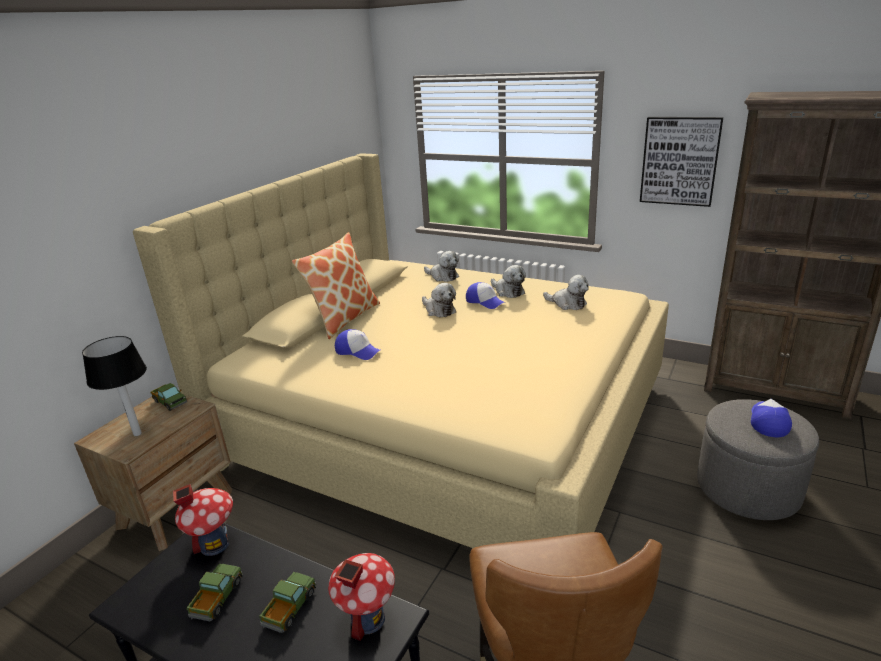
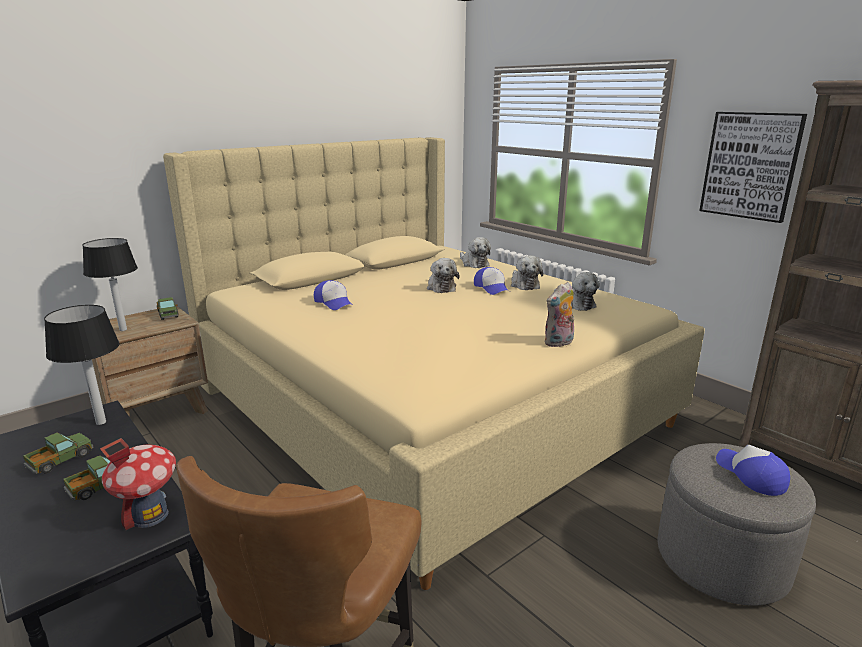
camera: 20 degrees right, 5 degrees down
toy house [173,484,233,556] -> table lamp [44,305,119,425]
pillow [292,232,380,339] -> none
cap [751,399,792,437] -> cap turned 60 degrees counterclockwise [716,445,790,496]
none -> plush toy [544,282,574,347]

